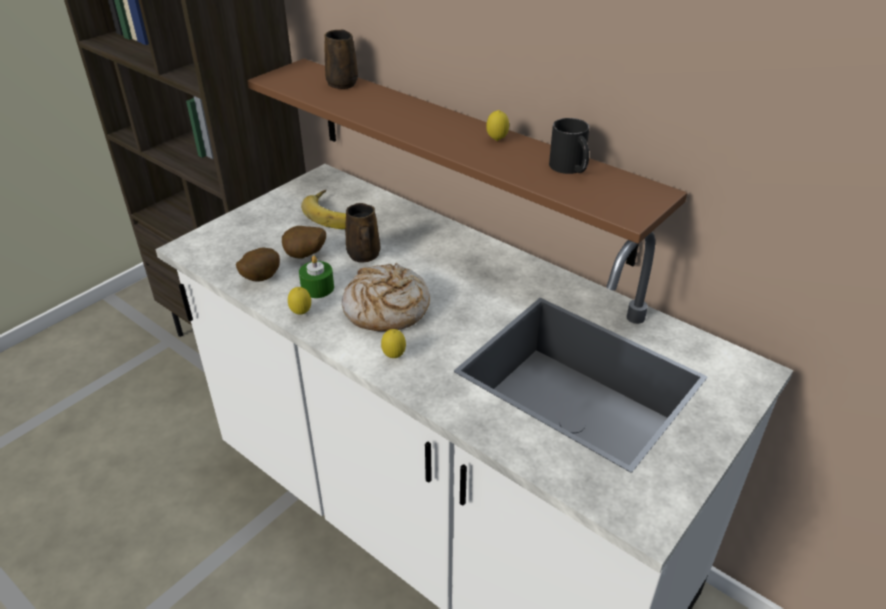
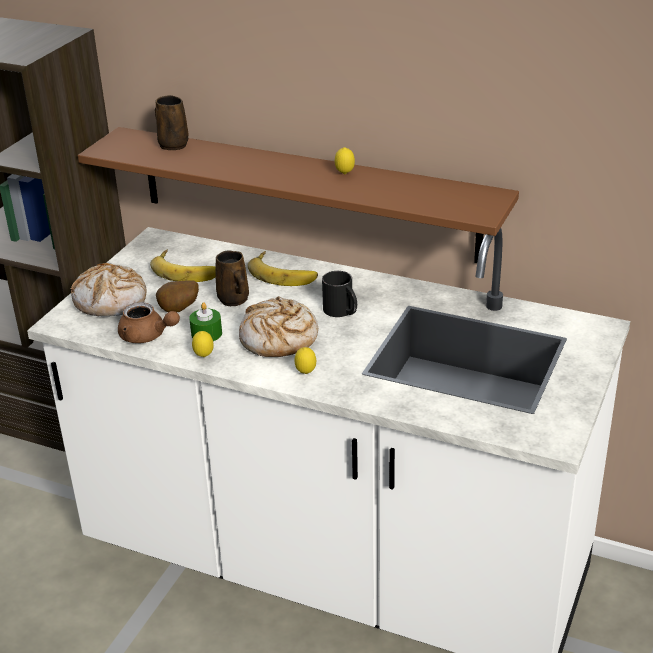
camera: 15 degrees left, 5 degrees down
potato [236,248,280,282] -> brown teapot [118,302,180,343]
black mug [549,118,590,174] -> black mug moved to [322,271,357,317]
none -> bread [71,263,147,317]
none -> banana [248,251,318,286]

